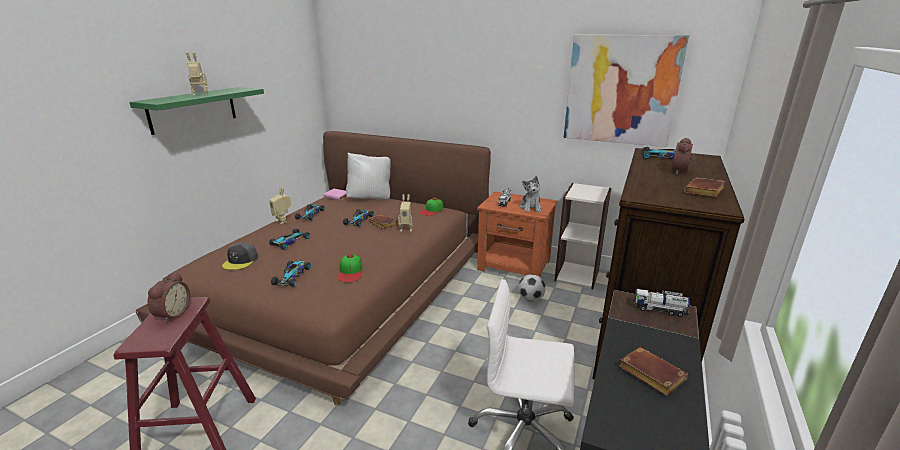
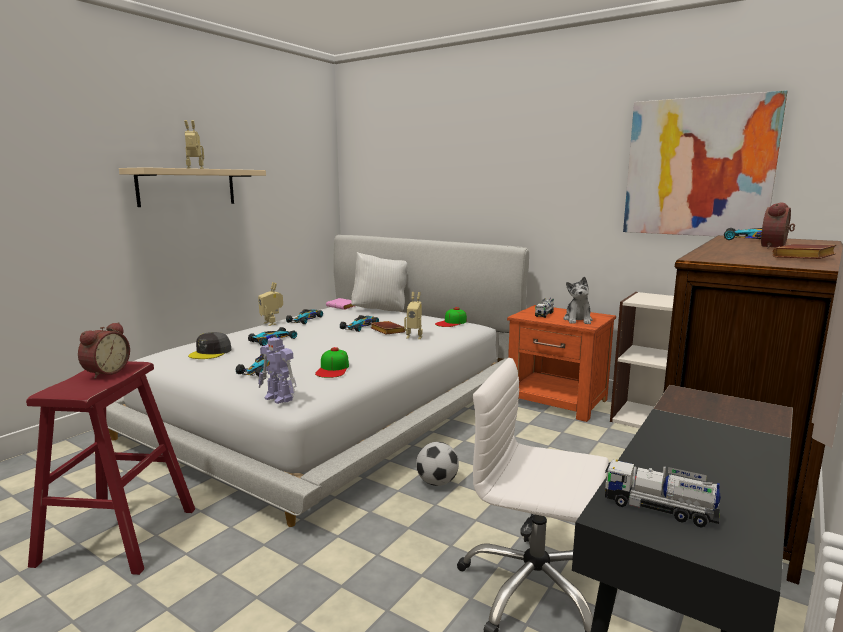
camera: 10 degrees right, 10 degrees down
green shelf [129,87,264,135] -> beige shelf [119,167,266,207]
brown bed [136,131,491,405] -> white bed [106,235,529,527]
football [518,274,546,301] -> football moved to [416,442,459,486]
brown book [619,347,688,396] -> none
toy truck [634,289,690,317] -> toy truck moved to [605,460,721,528]
none -> toy robot [258,337,297,404]

